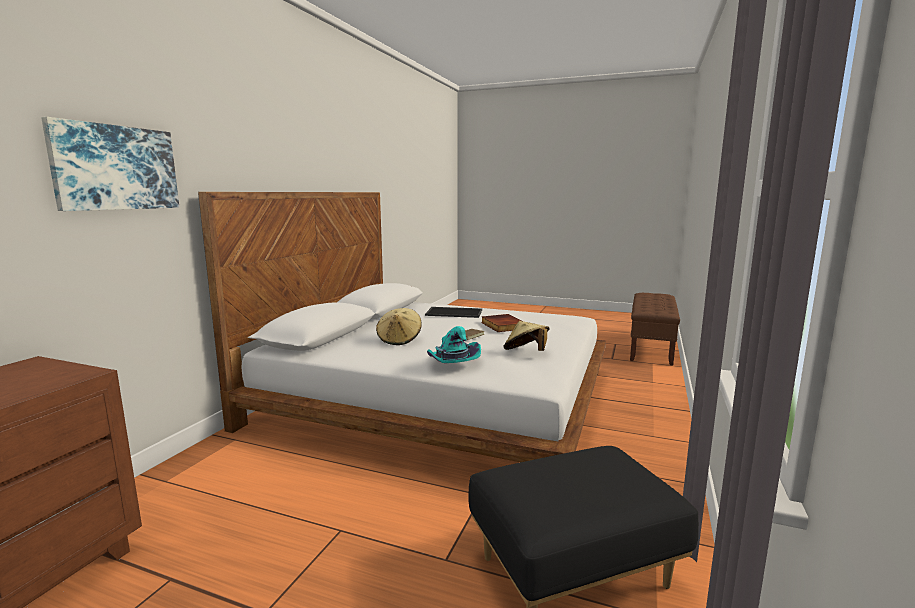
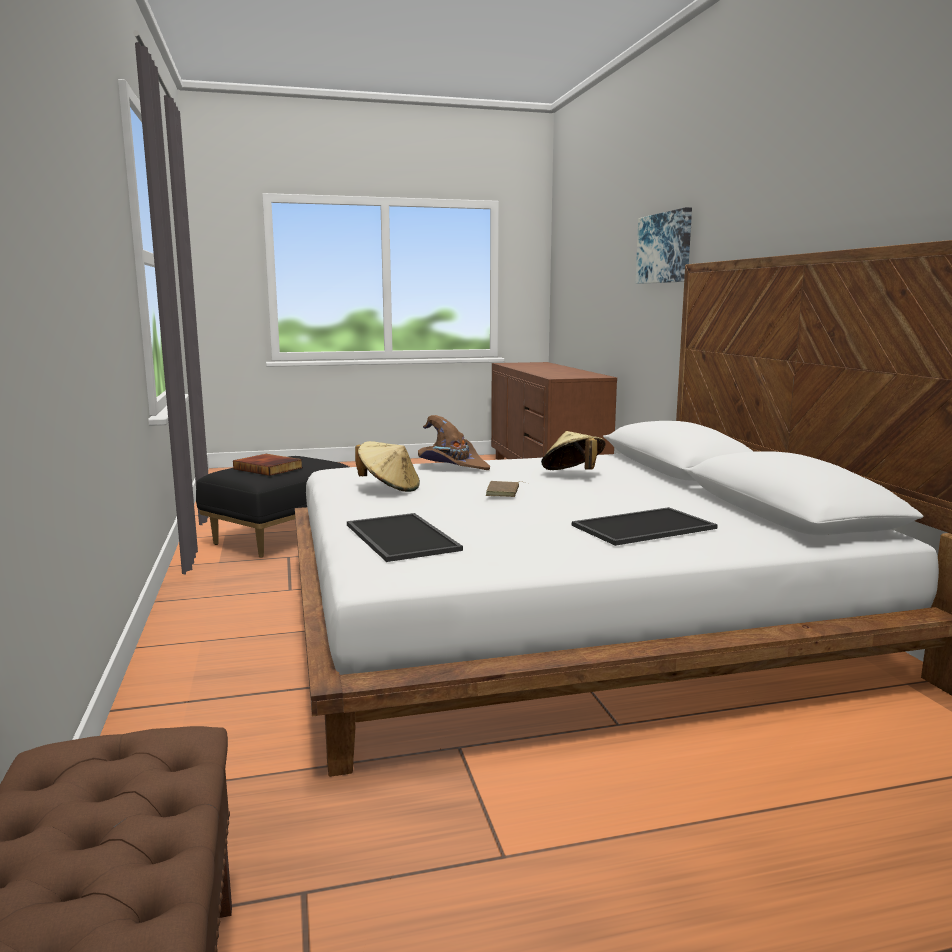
camera: 145 degrees right, 0 degrees up
turquoise hat [427,326,481,363] -> brown hat [418,415,490,470]
book [481,314,522,332] -> book moved to [233,454,303,476]
none -> tray [347,513,463,562]

